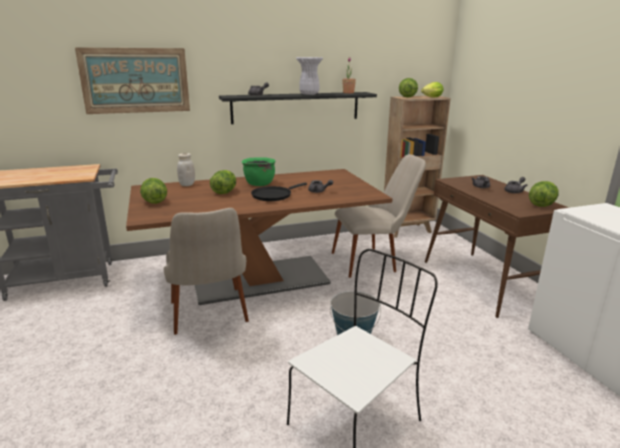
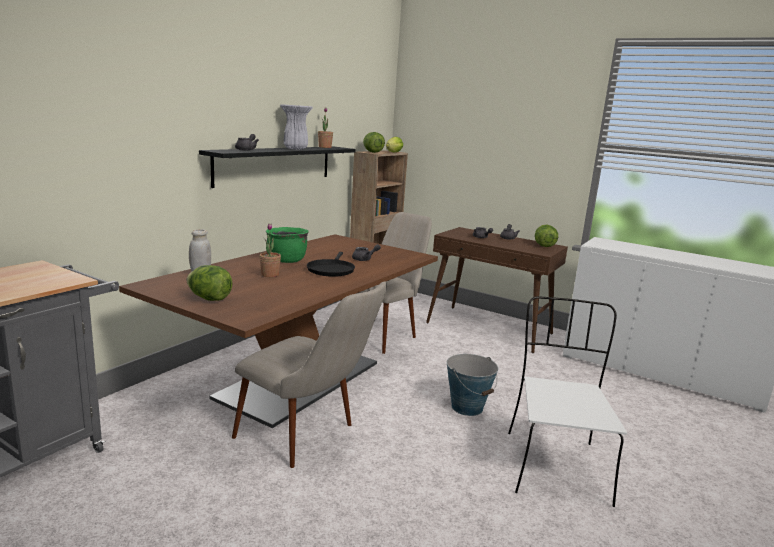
camera: 40 degrees left, 5 degrees down
picture [75,47,190,114] -> none
lettuce [210,170,236,194] -> potted plant [260,223,281,277]

